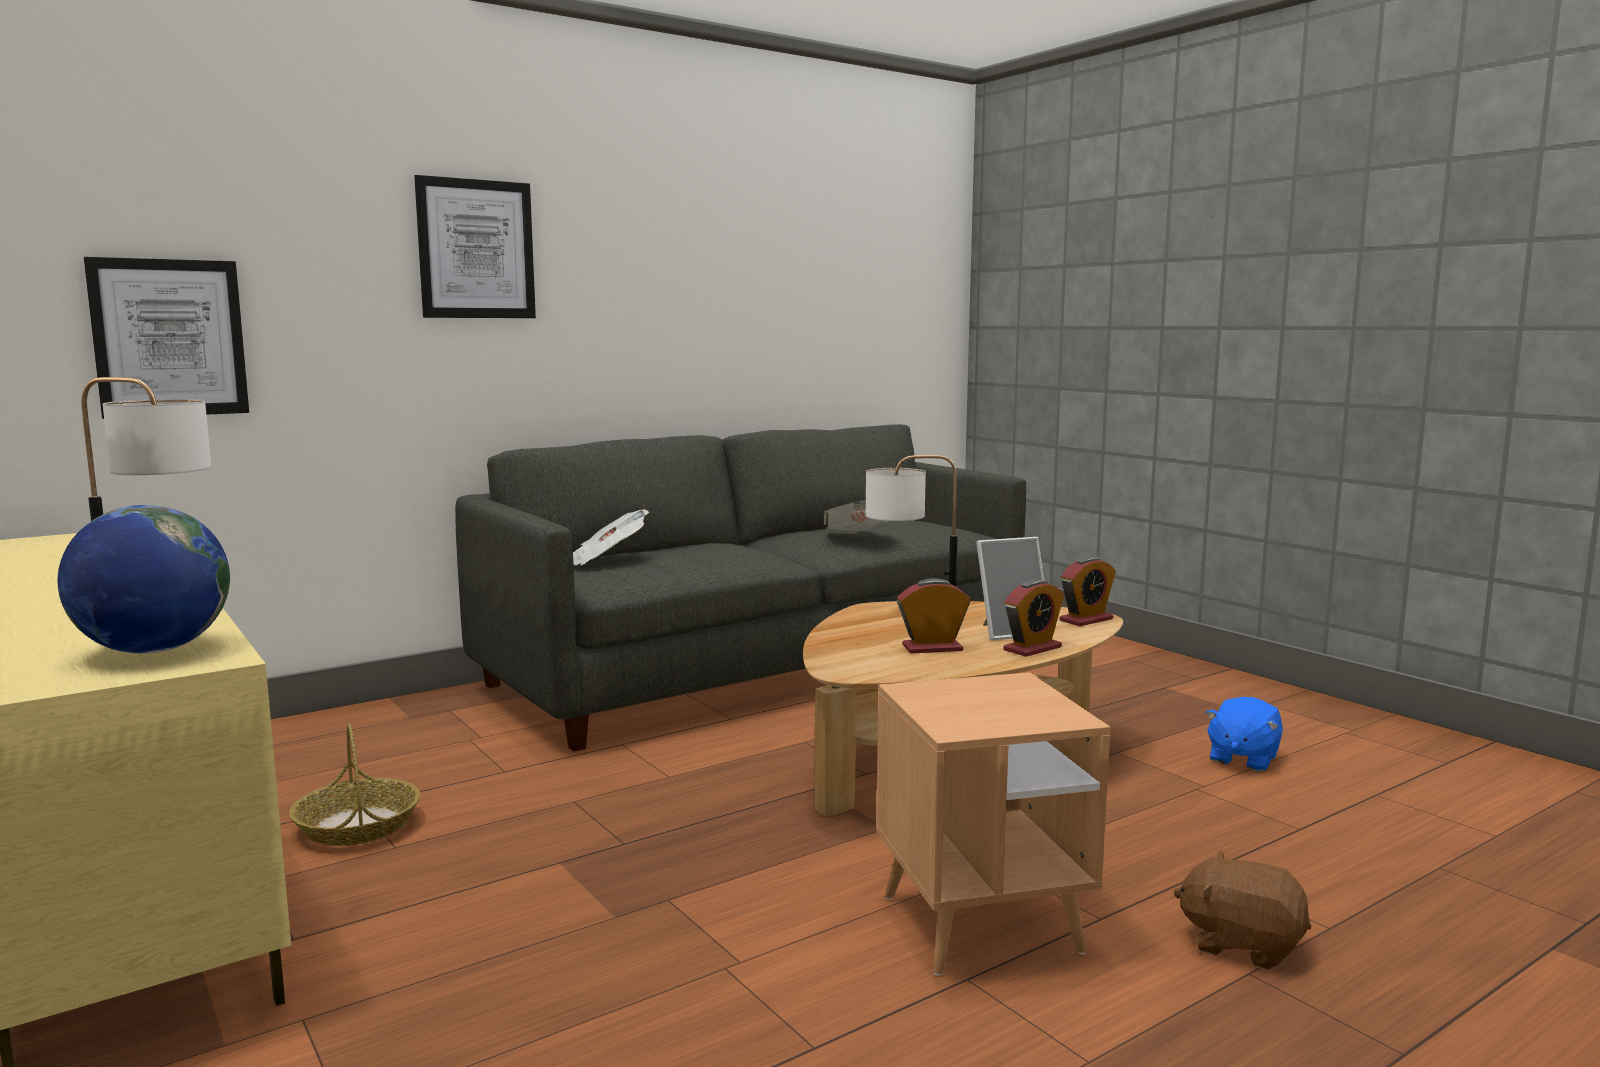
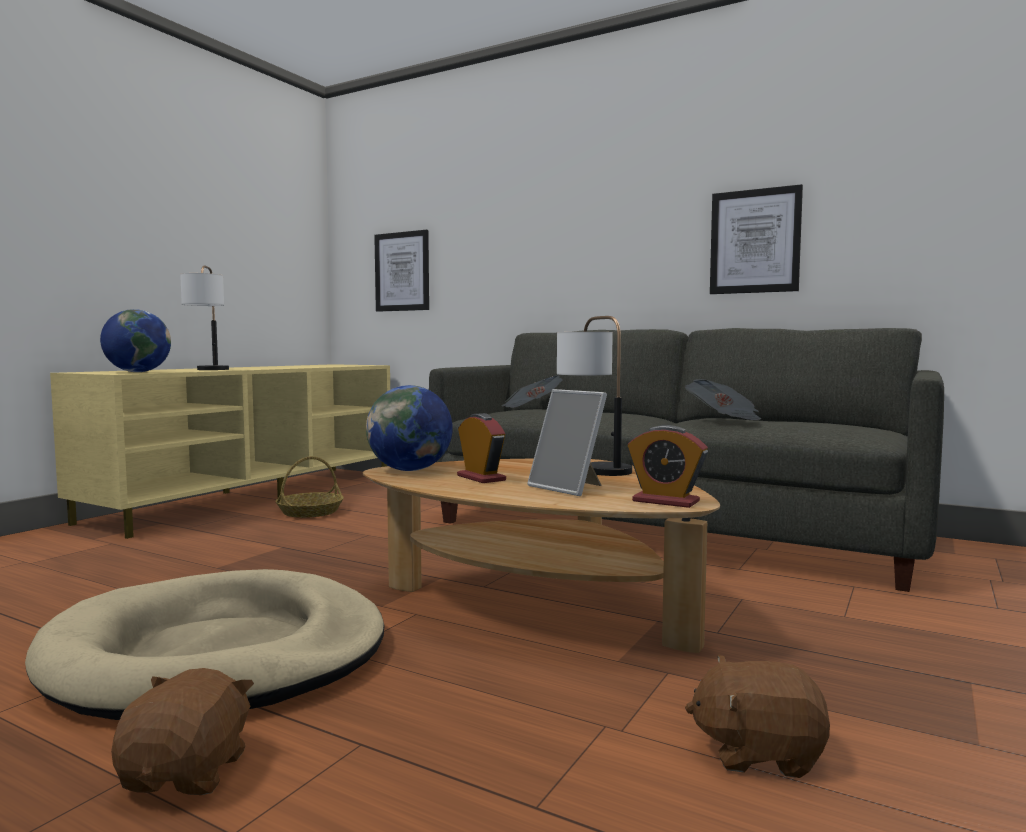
camera: 65 degrees right, 5 degrees down
picture [414,175,536,318] -> picture moved to [710,184,803,294]
brown side table [876,672,1111,976] -> beige dog bed [25,569,385,720]
alarm clock [1003,579,1064,657] -> none
blue plush toy [1205,697,1283,772] -> brown plush toy [685,655,830,778]
none -> globe [366,385,453,471]

